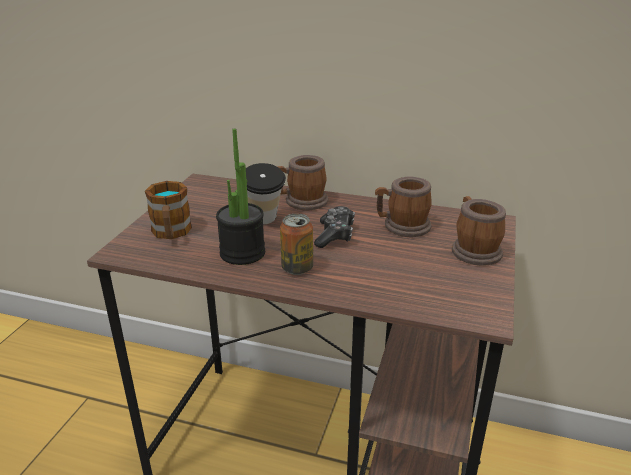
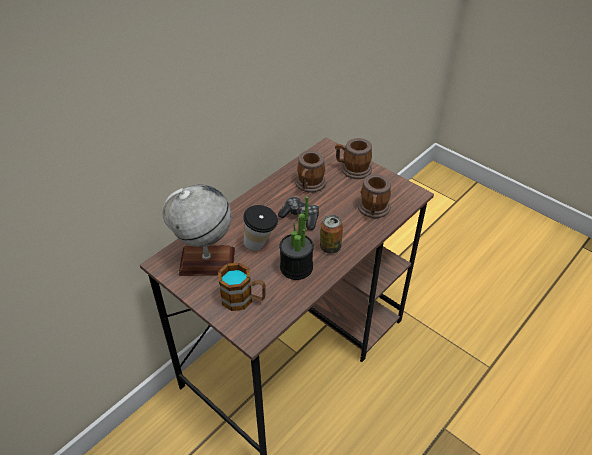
camera: 65 degrees left, 15 degrees up
mug [277,155,329,211] -> mug moved to [358,174,391,218]
none -> globe [163,184,235,276]

